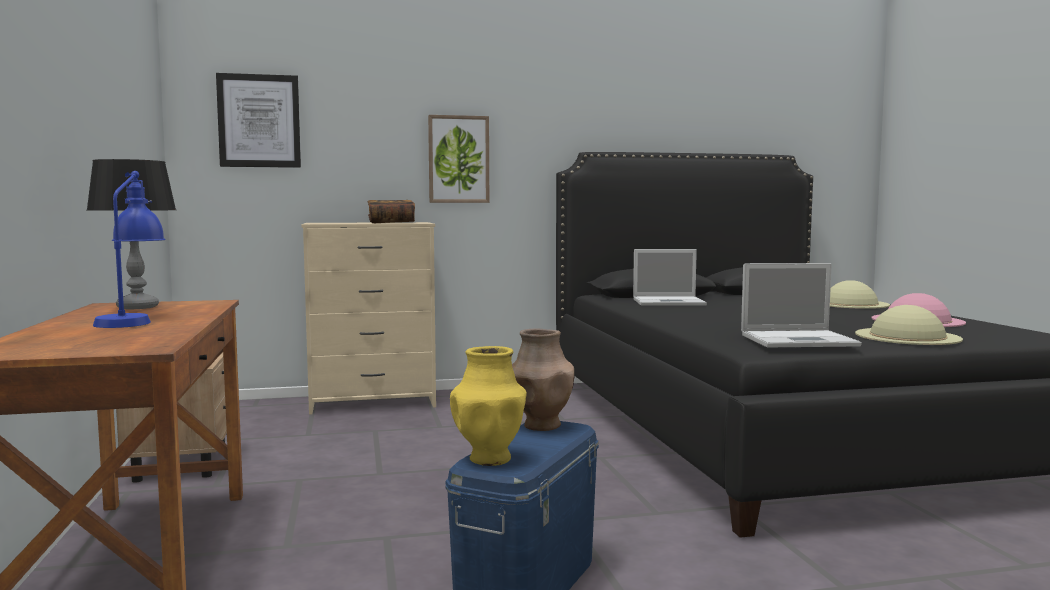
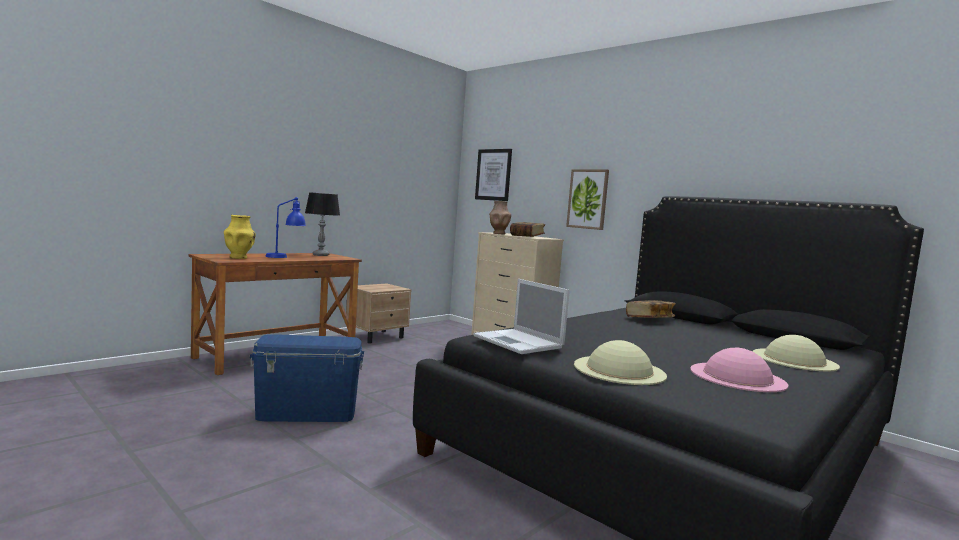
camera: 55 degrees right, 0 degrees up
yellow vase [450,346,527,466] -> yellow vase moved to [224,215,256,259]
brown vase [512,329,574,431] -> brown vase moved to [489,201,511,234]
laptop [633,249,707,306] -> book [626,300,676,318]

